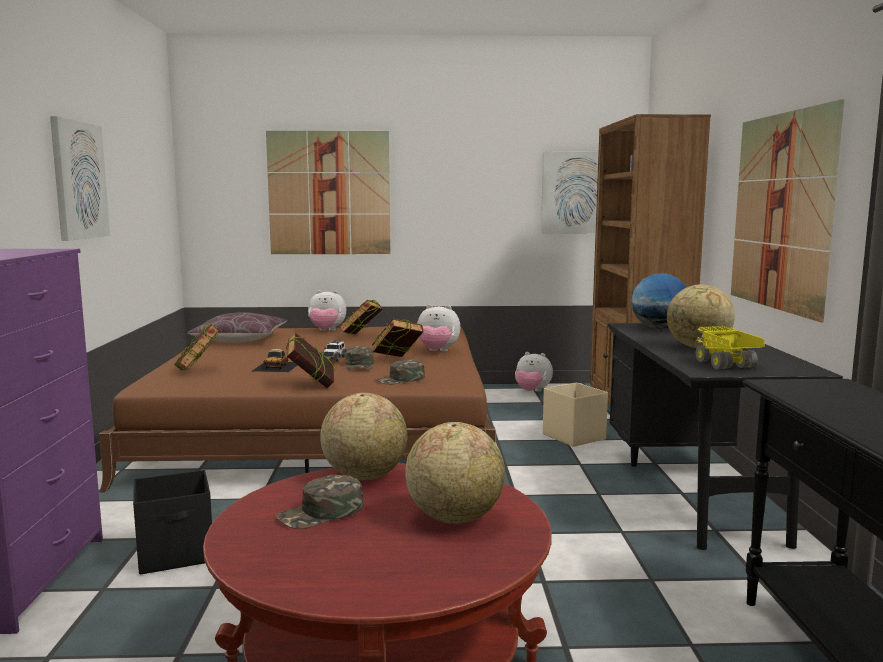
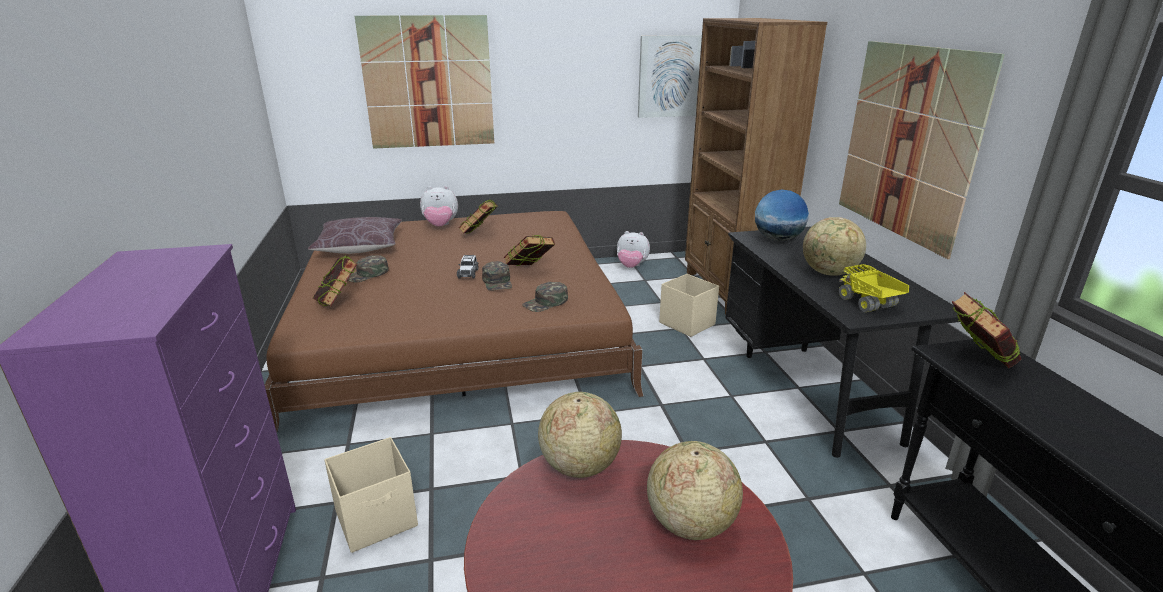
camera: 10 degrees left, 15 degrees up
picture [50,116,110,241] -> none
black storage box [133,470,212,575] -> beige storage box [324,437,418,553]
toy car [252,349,297,372] -> none
green cap [275,475,364,529] -> green cap moved to [348,256,389,283]
book [286,333,335,388] -> book moved to [952,292,1021,368]
plush toy [417,304,461,351] -> none

